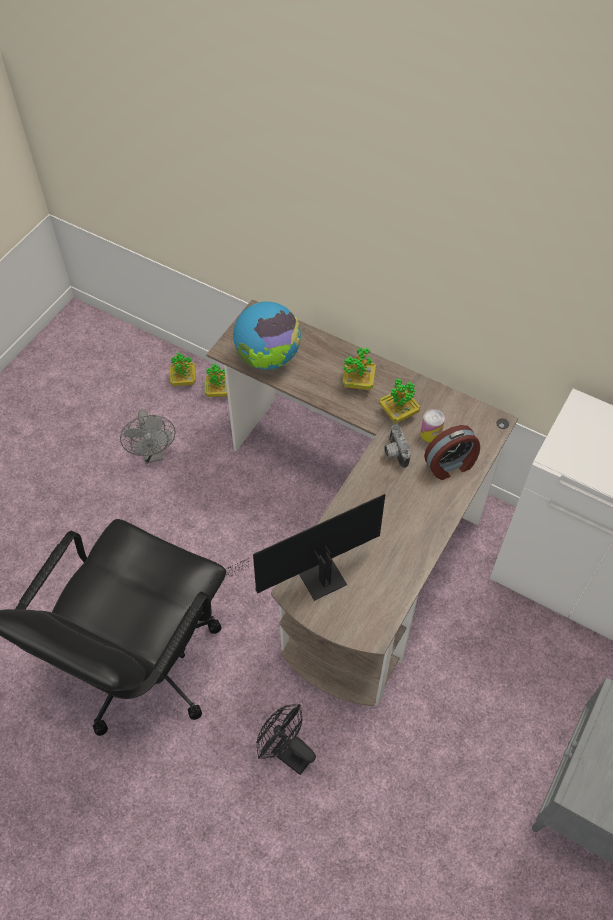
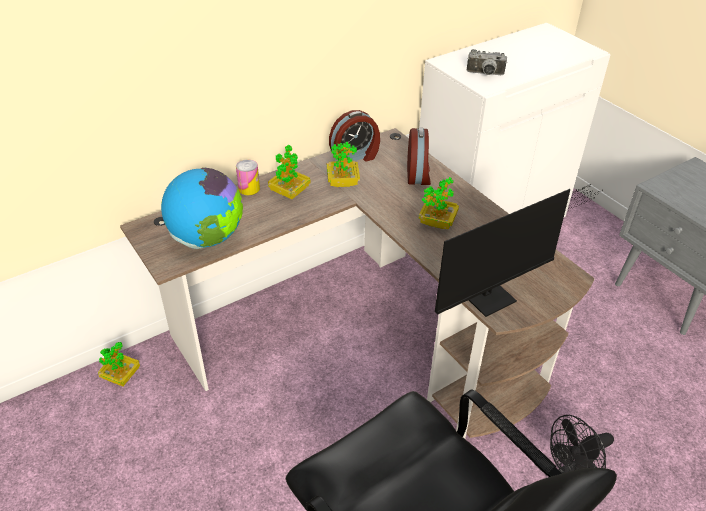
camera: 65 degrees left, 15 degrees down
grey fan [120,410,176,464] -> none
potted plant [170,353,196,386] -> potted plant moved to [419,177,459,229]
monitor [212,494,385,601] -> monitor turned 120 degrees counterclockwise [435,184,600,317]
camera [384,424,411,468] -> camera moved to [467,49,507,75]
can [420,409,445,443] -> can moved to [236,160,260,195]
none -> alarm clock [329,110,380,162]

